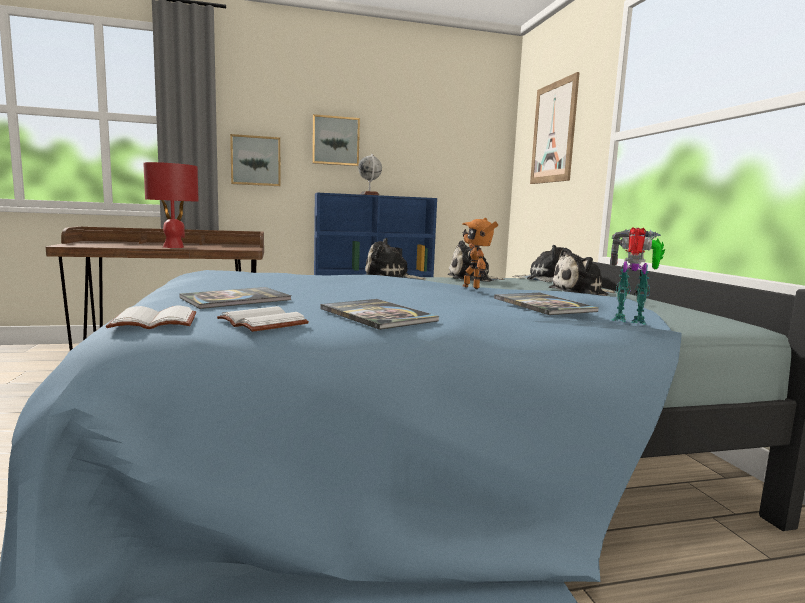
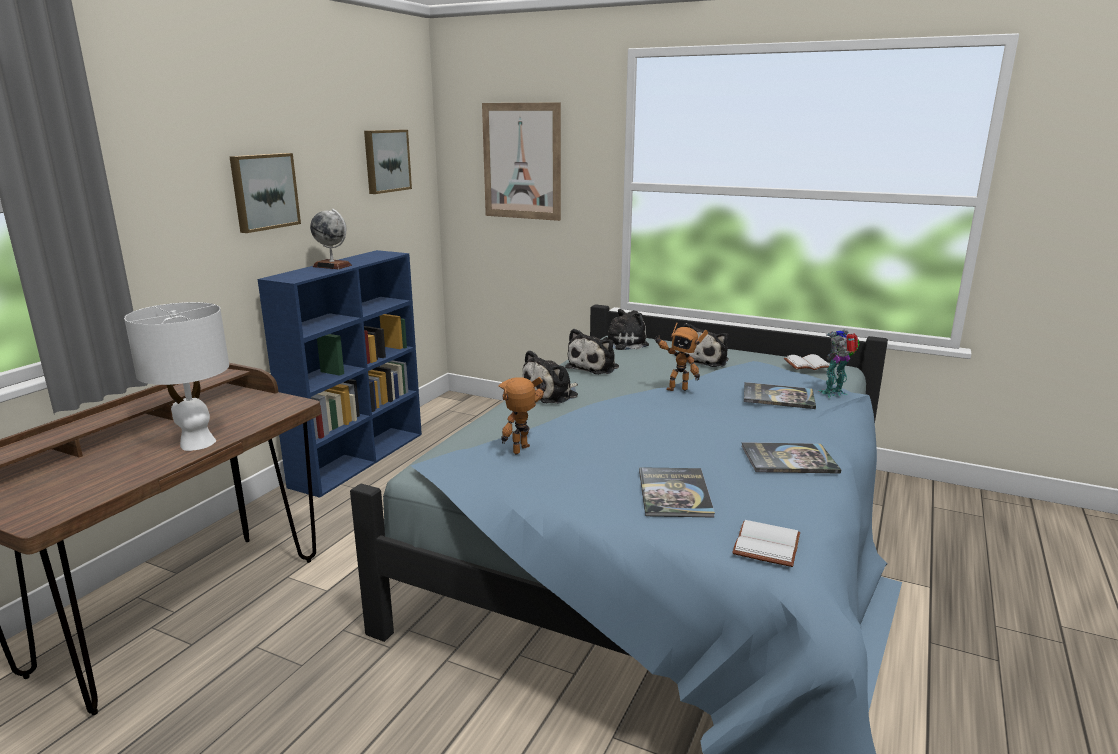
camera: 50 degrees left, 10 degrees up
red table lamp [143,162,199,248] -> white table lamp [124,302,229,451]
white book [217,306,309,332] -> white book moved to [784,354,830,370]
picture [230,134,280,186] -> picture moved to [364,130,412,194]
none -> toy robot [499,377,546,455]

